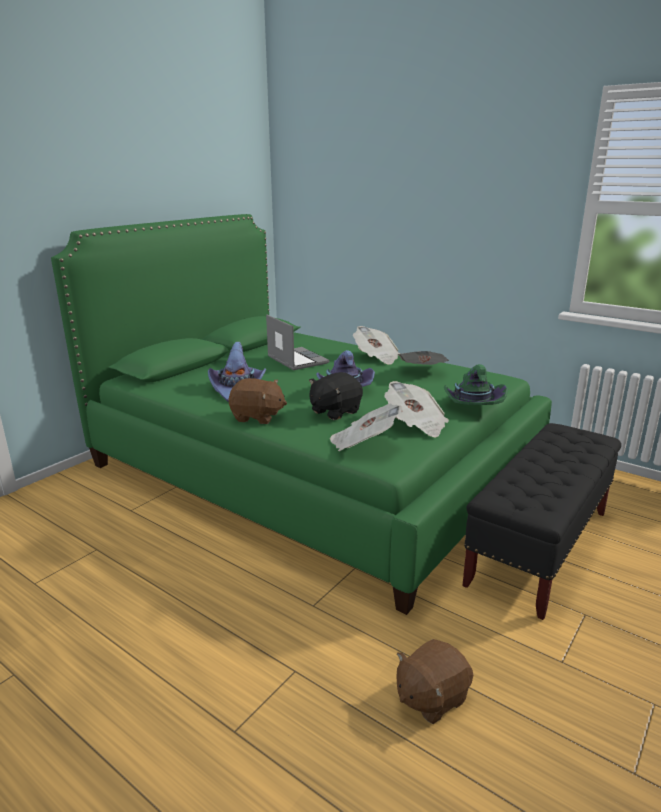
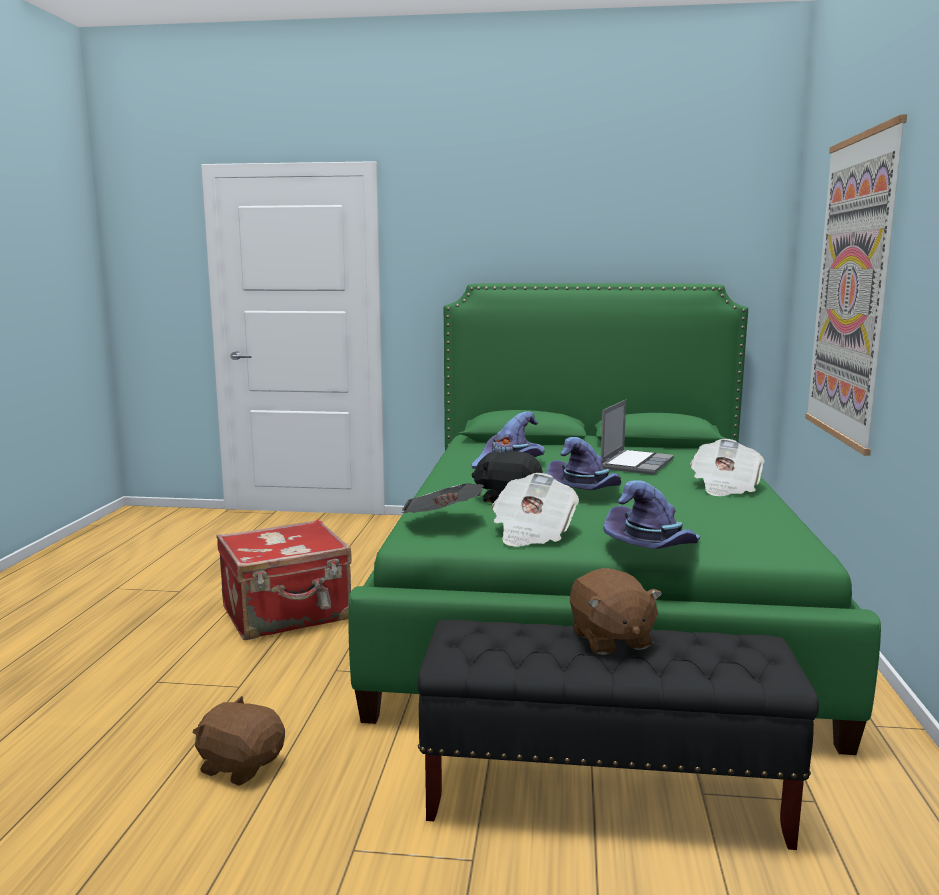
camera: 60 degrees right, 10 degrees down
brown plush toy [228,378,287,424] -> brown plush toy moved to [570,568,662,655]
newspaper [397,351,449,365] -> none
green hat [444,364,508,405] -> purple hat [603,480,700,549]
none -> red suitcase [216,519,351,640]
none -> picture [805,114,907,456]

